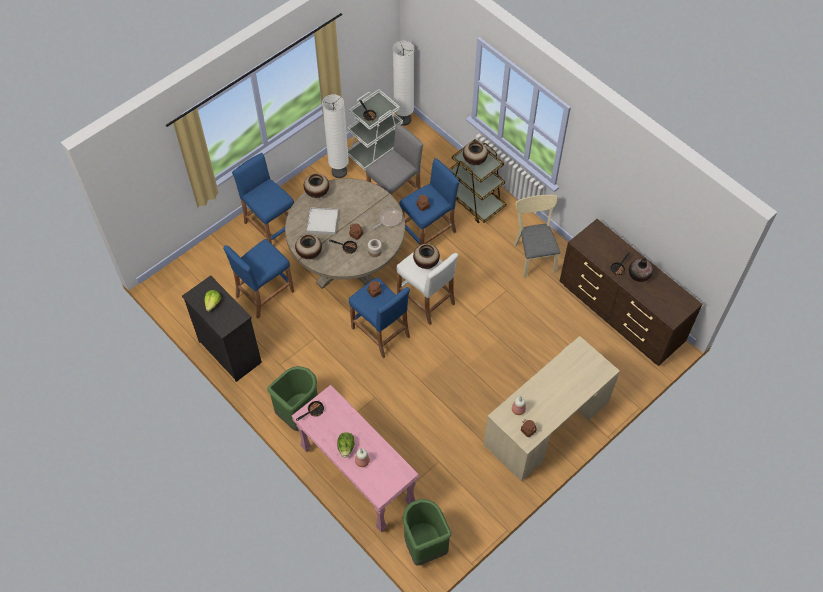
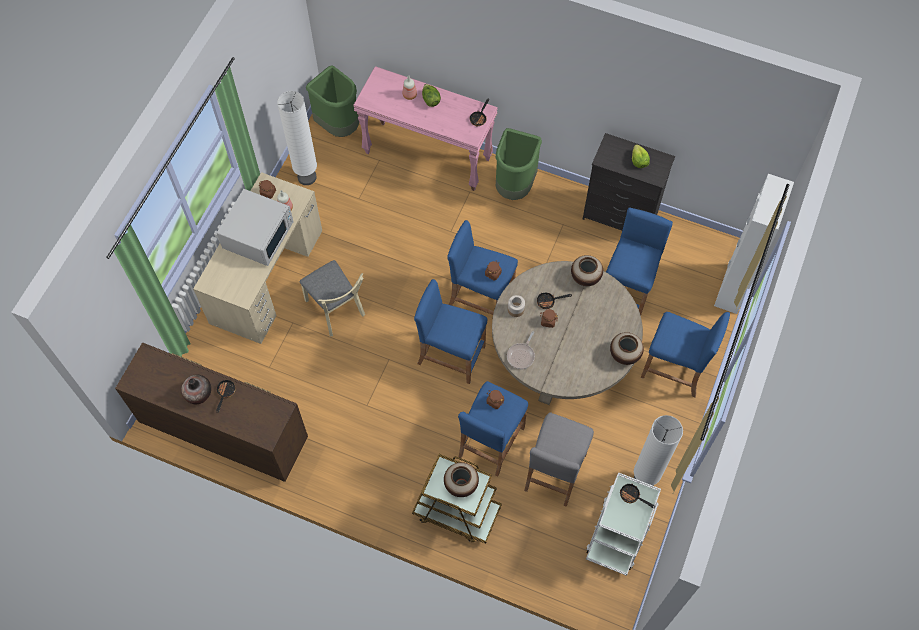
camera: 155 degrees right, 5 degrees up
white tray [307,208,338,235] -> none
white floor lamp [393,41,414,126] -> white floor lamp moved to [277,91,317,185]
white stool [396,252,458,325] -> blue stool [414,279,487,384]
vase [413,244,440,269] -> none
beige chair [514,195,560,278] -> beige chair moved to [300,260,365,336]
none -> white microwave [217,189,294,266]
none -> white cabinet [714,174,794,314]

